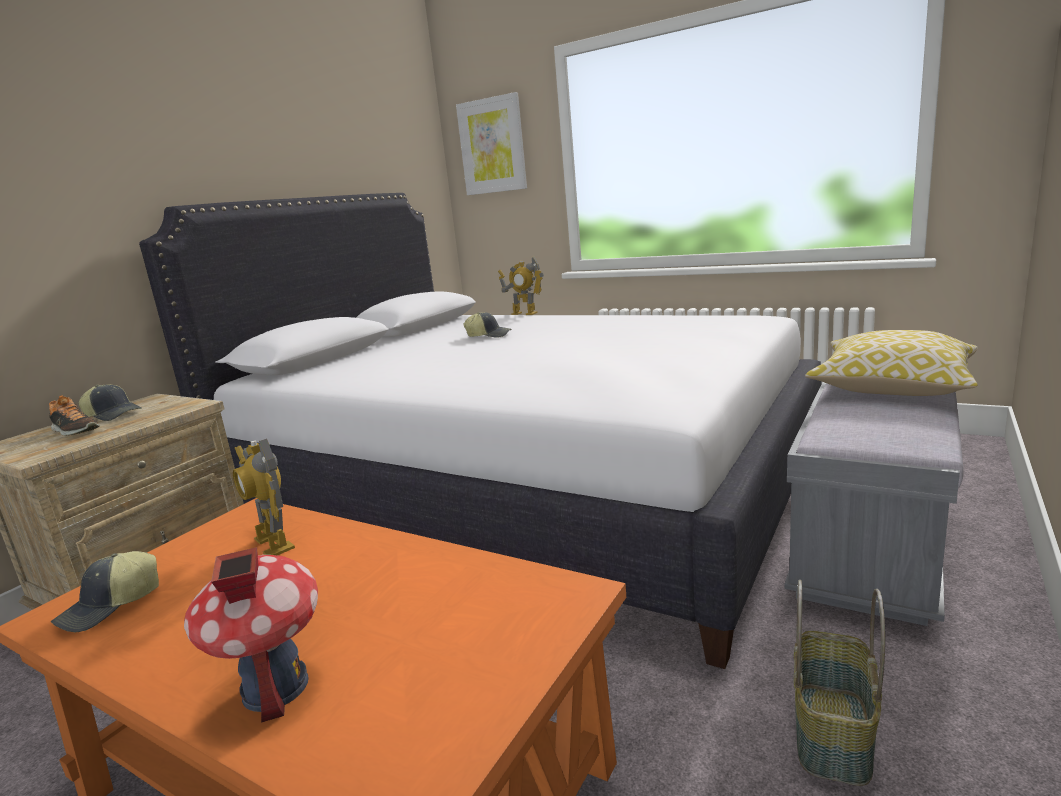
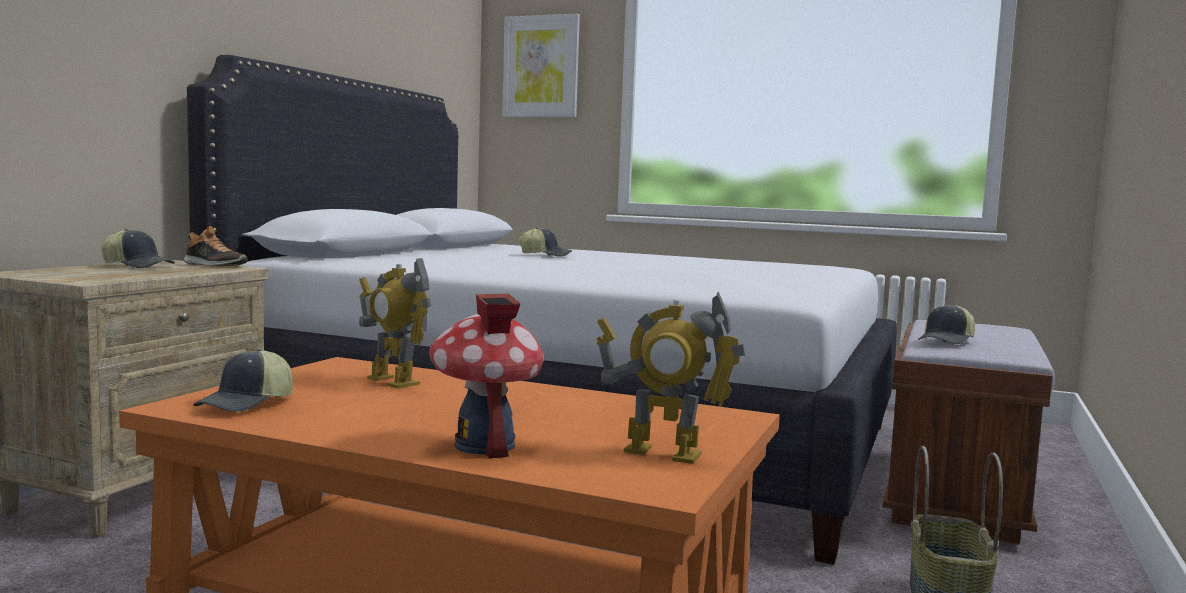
camera: 10 degrees left, 10 degrees down
shoe [49,395,100,436] -> shoe moved to [184,226,248,267]
toy robot [498,256,544,315] -> toy robot moved to [597,292,746,464]
grey bench [785,382,964,626] -> brown bench [883,320,1055,544]
pillow [805,330,978,396] -> none
none -> cap [917,304,975,344]

